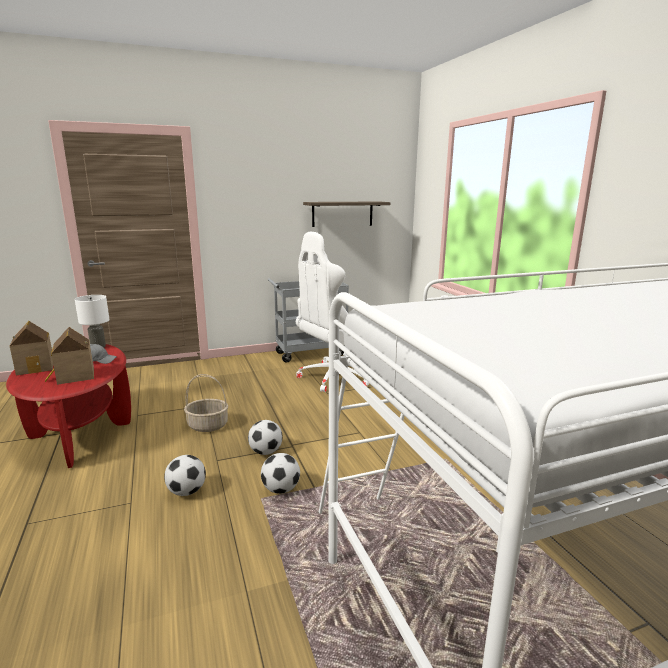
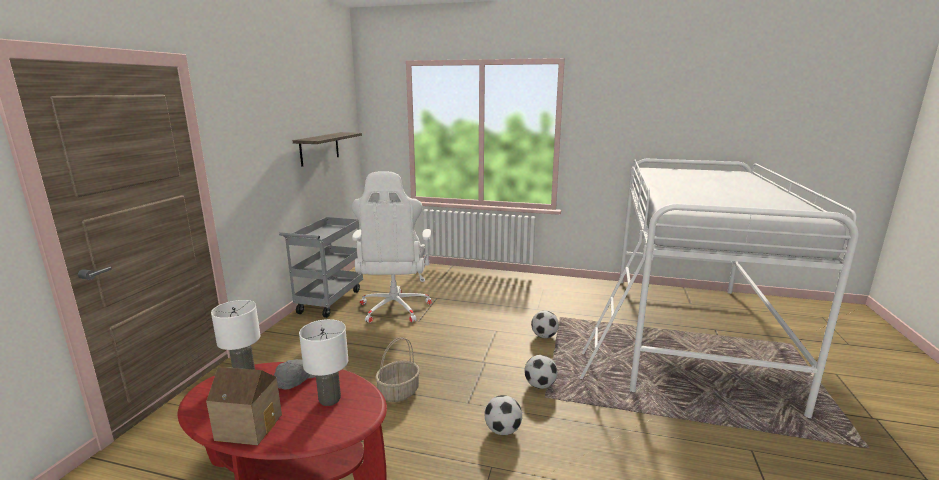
camera: 55 degrees left, 0 degrees up
toy house [45,327,94,385] -> white table lamp [299,319,348,406]
football [248,420,283,455] -> football moved to [531,311,559,338]

